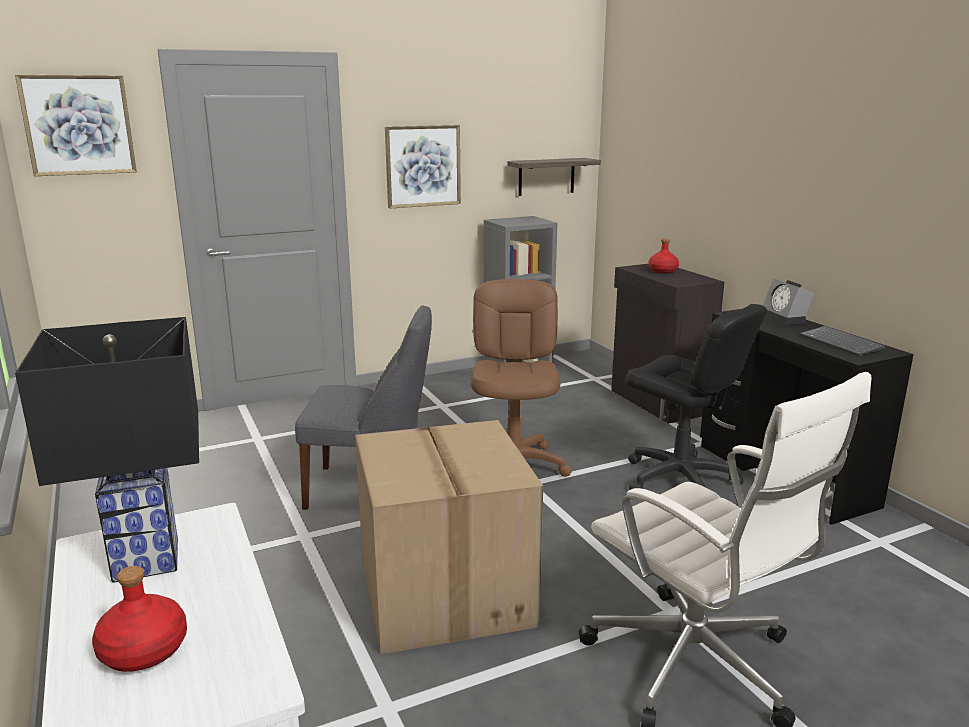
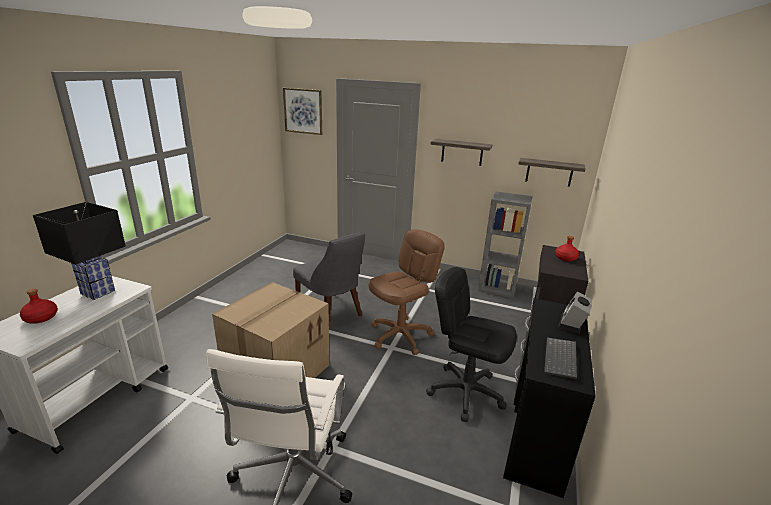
camera: 45 degrees right, 5 degrees up
picture [385,125,461,209] -> shelf [431,139,493,166]
black office chair [625,304,767,490] -> black office chair turned 120 degrees clockwise [426,267,517,422]

